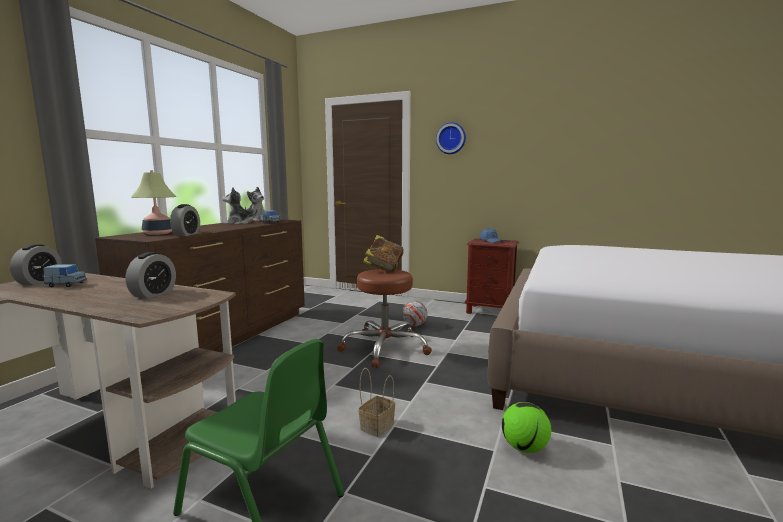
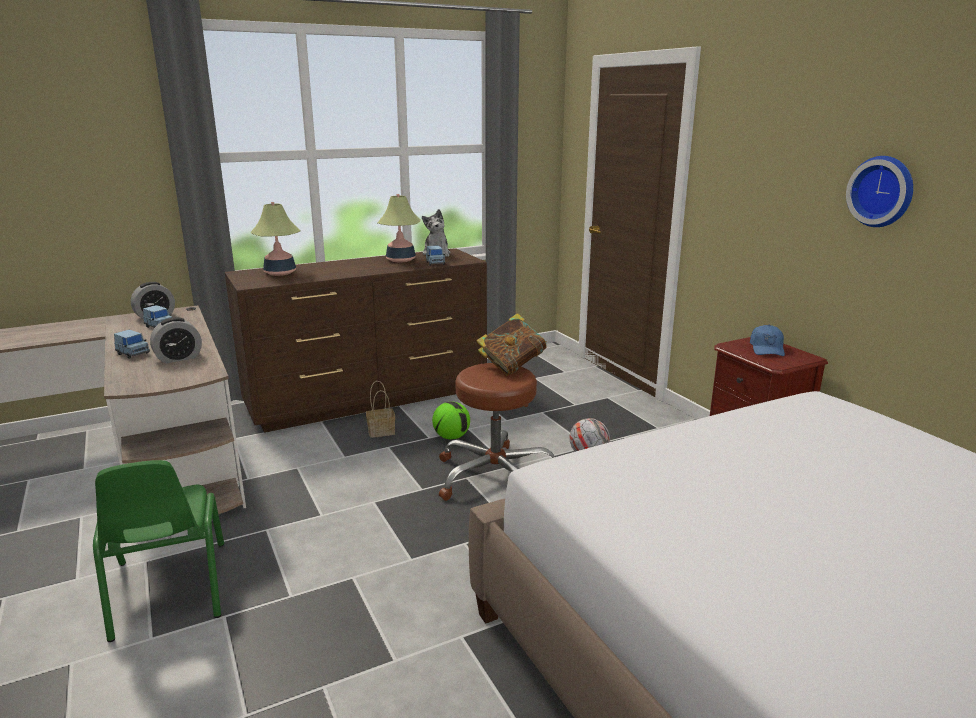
camera: 40 degrees right, 10 degrees up
alarm clock [170,204,200,236] -> none
plush toy [222,187,258,225] -> table lamp [378,194,421,262]
basket [359,368,395,437] -> basket moved to [366,381,395,438]
wall clock [436,122,466,154] -> wall clock moved to [846,156,913,227]
football [502,402,551,453] -> football moved to [432,401,470,440]
none -> blue toy car [114,330,150,358]

